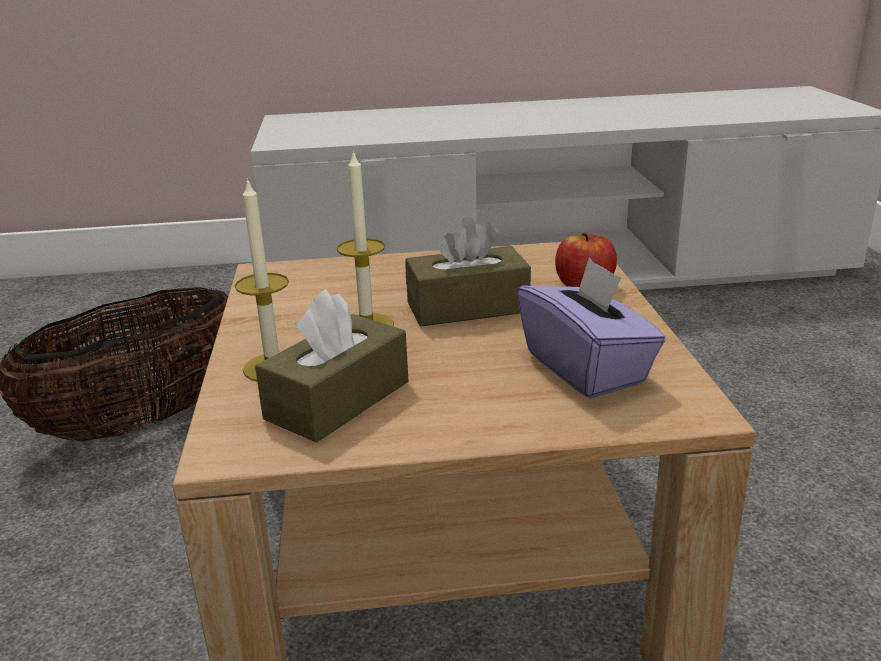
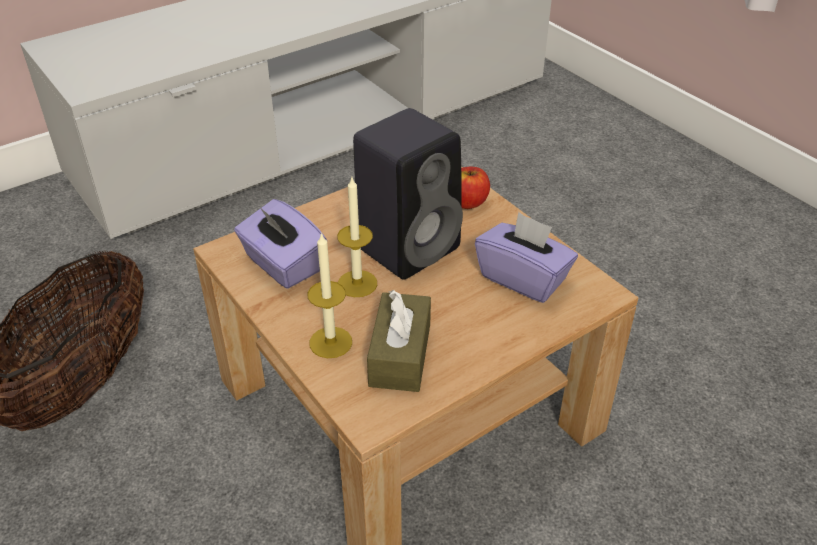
camera: 30 degrees left, 15 degrees up
brown tissue box [405,217,531,326] -> black speaker [353,108,463,280]
none -> purple tissue box [234,199,327,289]

